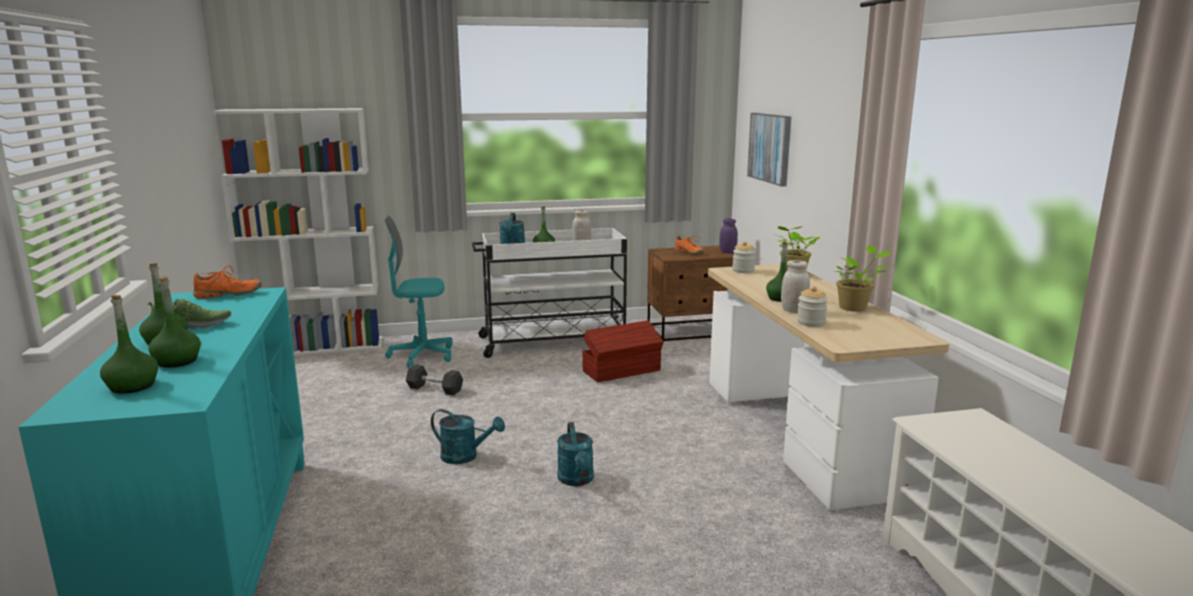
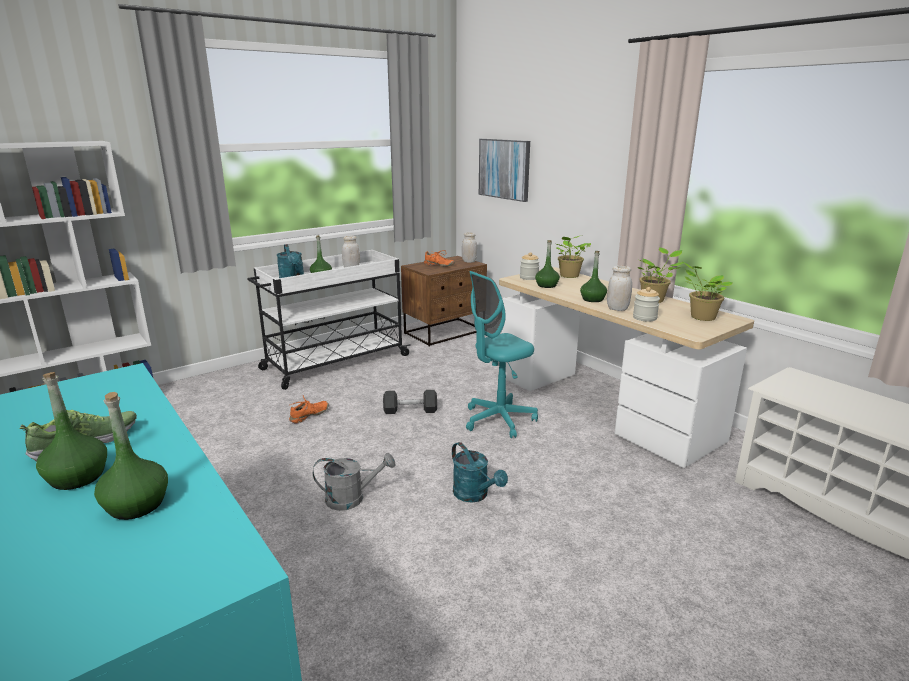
camera: 25 degrees left, 5 degrees up
green bottle [100,295,158,394] -> green bottle moved to [535,240,560,288]
orange shoe [193,265,262,299] -> orange shoe moved to [289,395,329,424]
turquoise office chair [385,216,453,368] -> turquoise office chair moved to [466,271,538,438]
grey dumbbell [406,364,463,395] -> grey dumbbell moved to [383,390,437,414]
turquoise watering can [431,409,505,464] -> grey watering can [313,453,395,511]
brown storage box [583,320,663,382] -> none
purple jar [719,218,738,253] -> white jar [462,232,477,263]
none -> potted plant [681,261,733,321]

